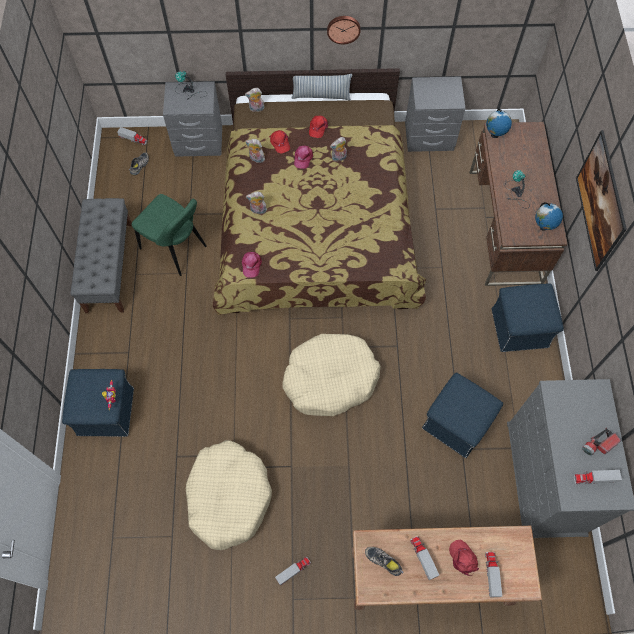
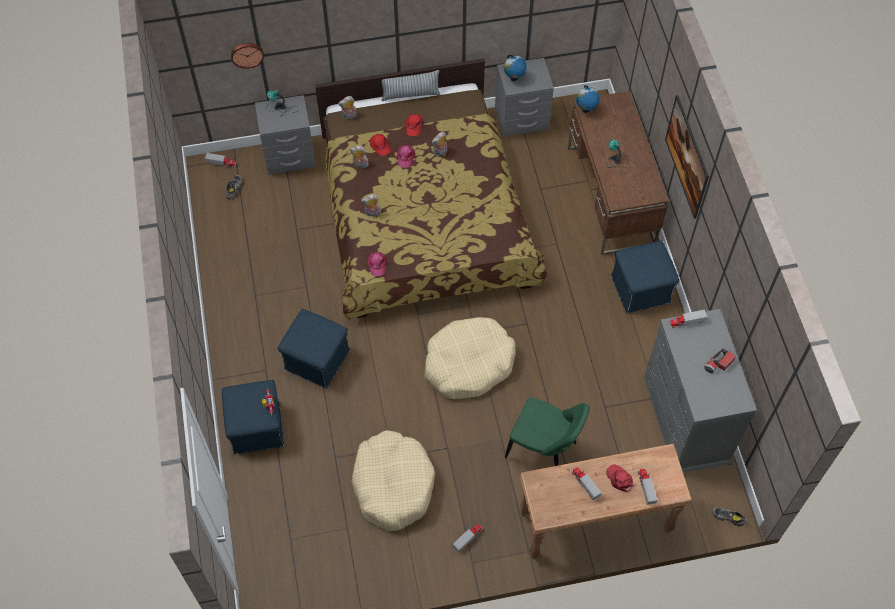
camera: 10 degrees left, 5 degrees down
grey bench [70,198,132,313] -> none
green chair [132,194,207,276] -> green chair moved to [505,398,590,466]
wall clock [327,16,360,44] -> wall clock moved to [231,43,264,69]
shoe [365,547,404,576] -> shoe moved to [712,508,748,527]
blue ottoman [422,372,503,458] -> blue ottoman moved to [278,309,350,389]
globe [535,202,563,231] -> globe moved to [504,55,527,81]
toy truck [573,470,622,484] -> toy truck moved to [669,310,707,328]

